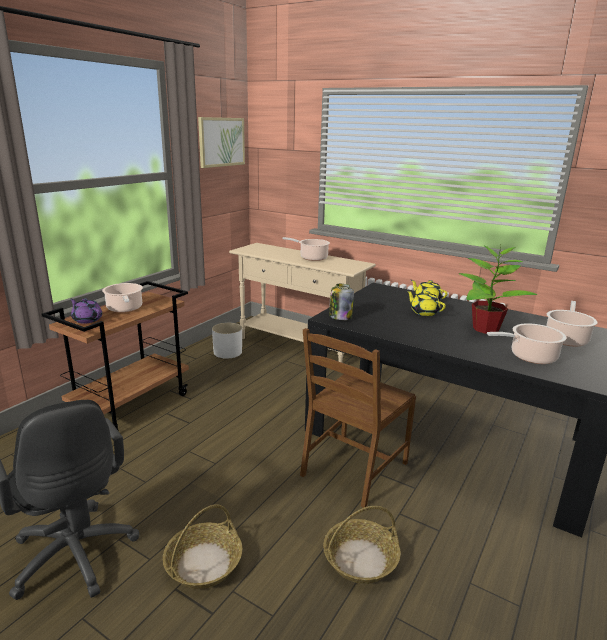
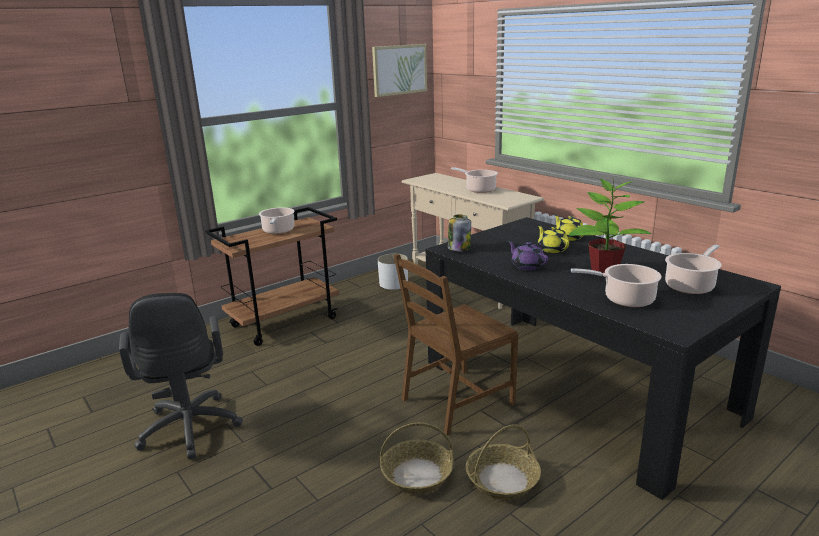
camera: 20 degrees right, 0 degrees up
purple teapot [70,298,102,324] -> purple teapot moved to [508,241,548,270]
basket [163,504,242,589] -> basket moved to [466,424,541,500]

